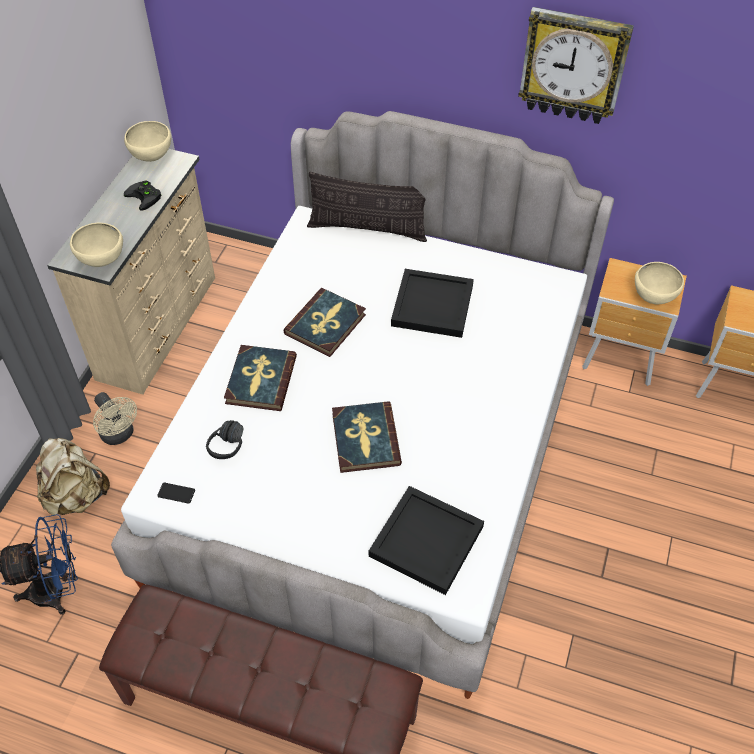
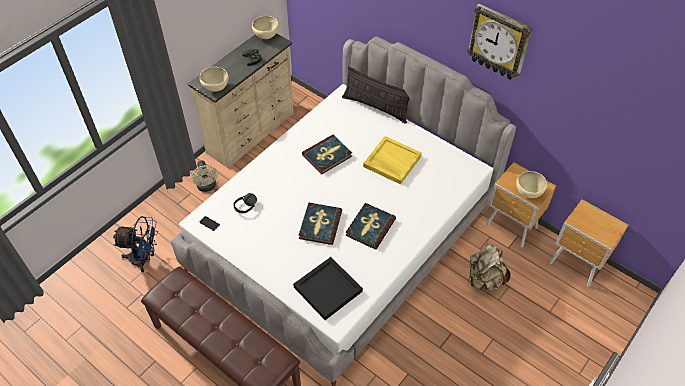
camera: 20 degrees right, 0 degrees up
beige backpack [36,438,110,515] -> beige backpack moved to [468,244,511,292]
book [224,345,297,411] -> book moved to [346,203,396,250]
black tray [391,269,474,338] -> yellow tray [363,136,422,185]

